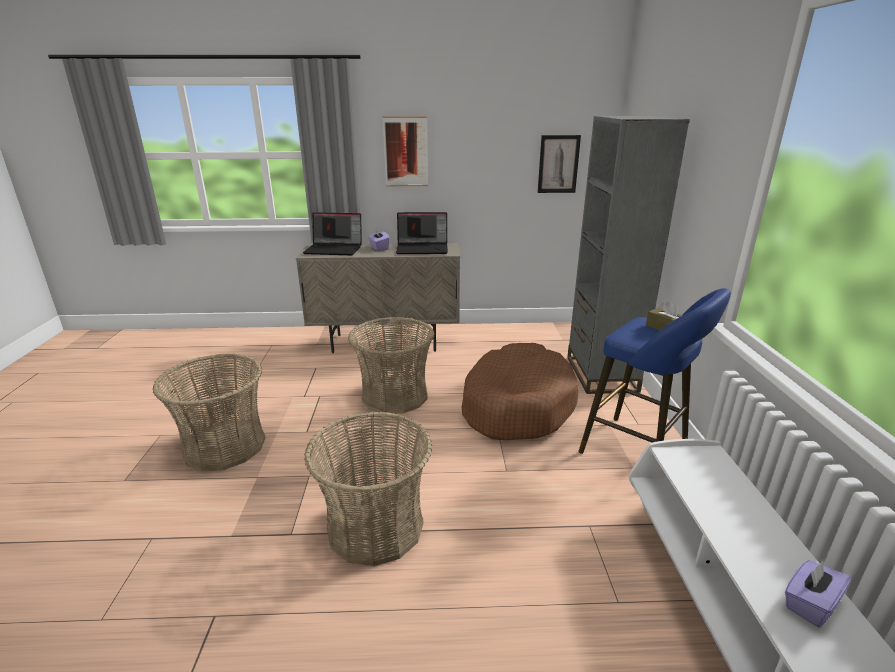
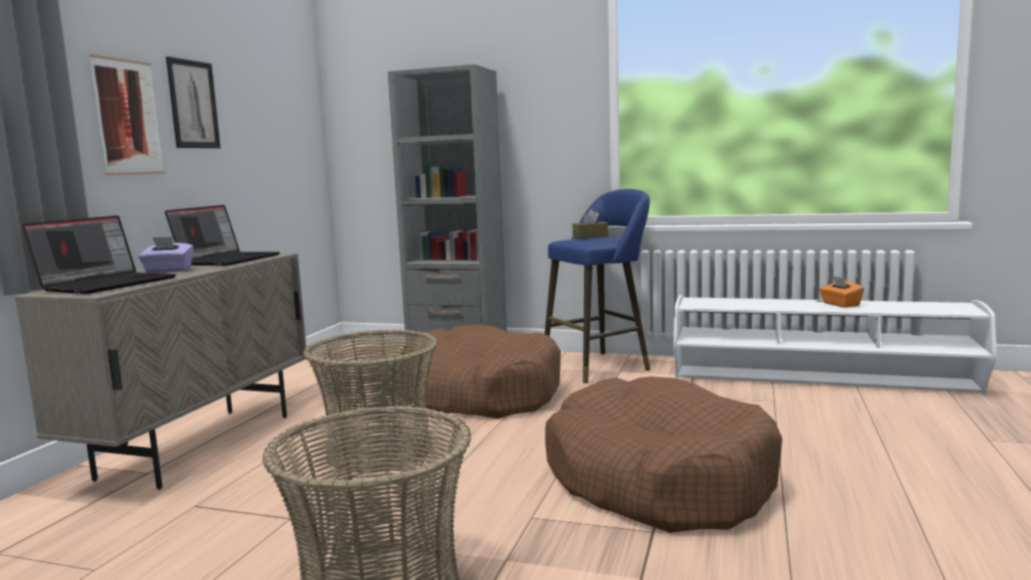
camera: 70 degrees left, 15 degrees down
basket [304,411,432,566] -> brown dog bed [545,376,782,533]
picture [538,135,581,193] -> picture moved to [166,57,221,148]
purple tissue box [785,560,851,627] -> orange tissue box [820,276,864,308]

